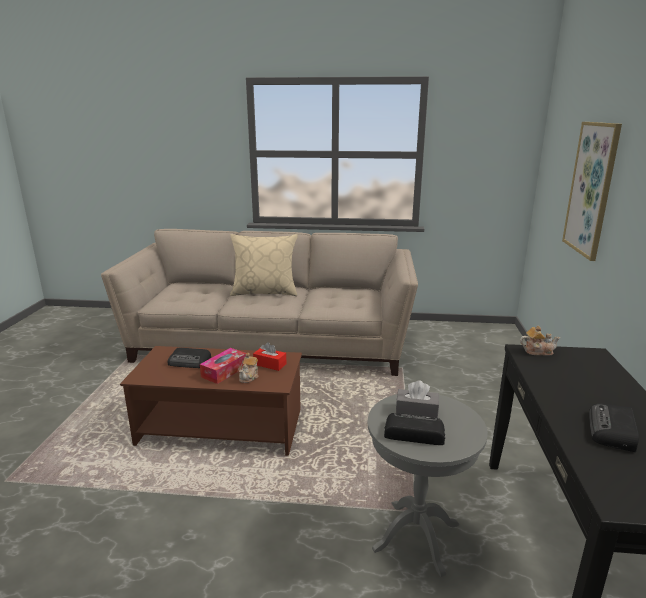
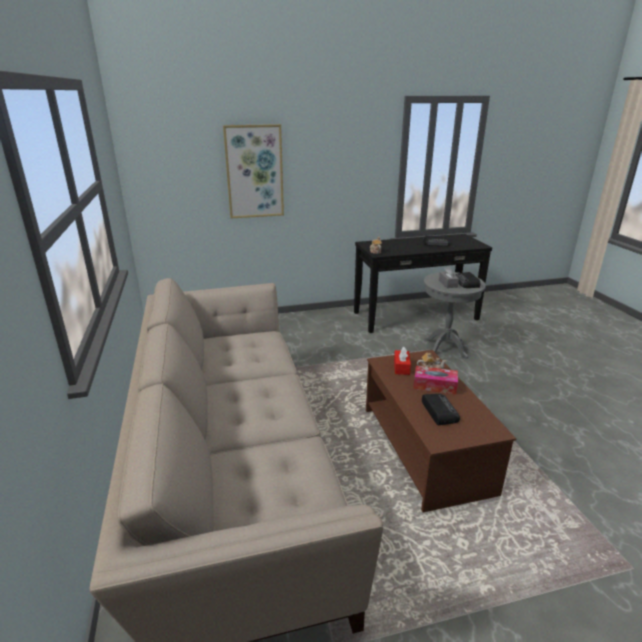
camera: 110 degrees left, 5 degrees up
beige pillow [230,234,298,296] -> none

